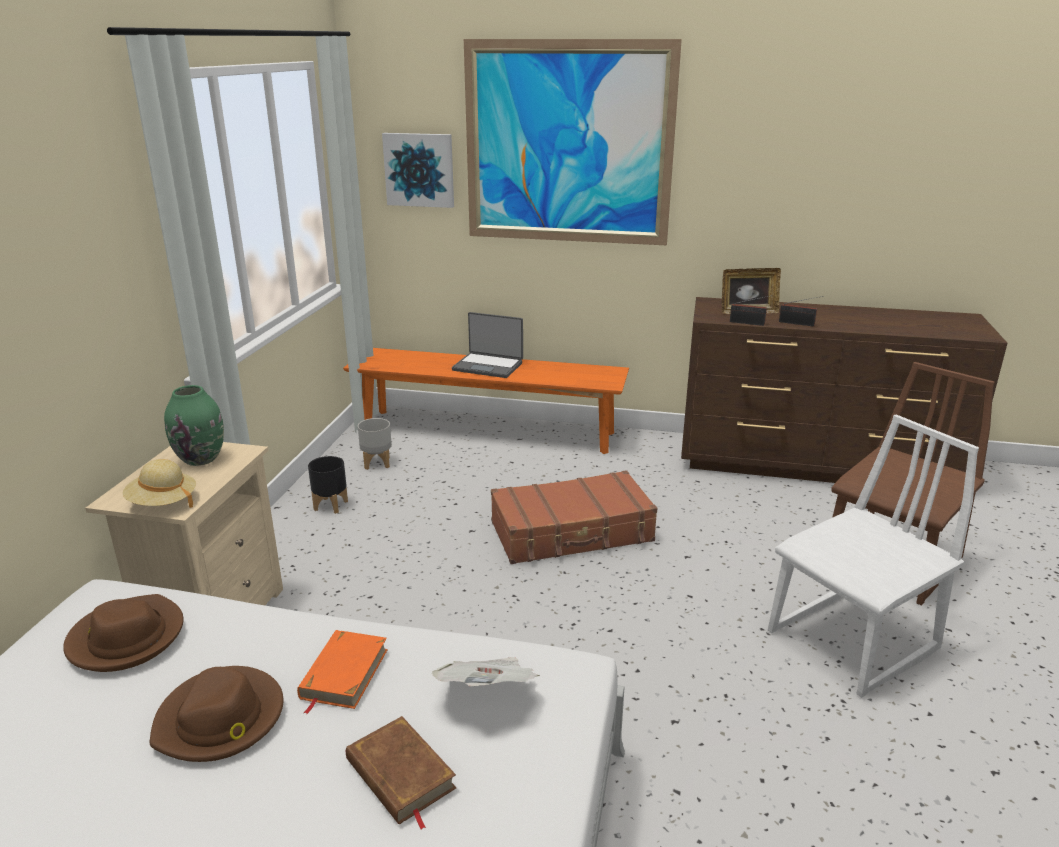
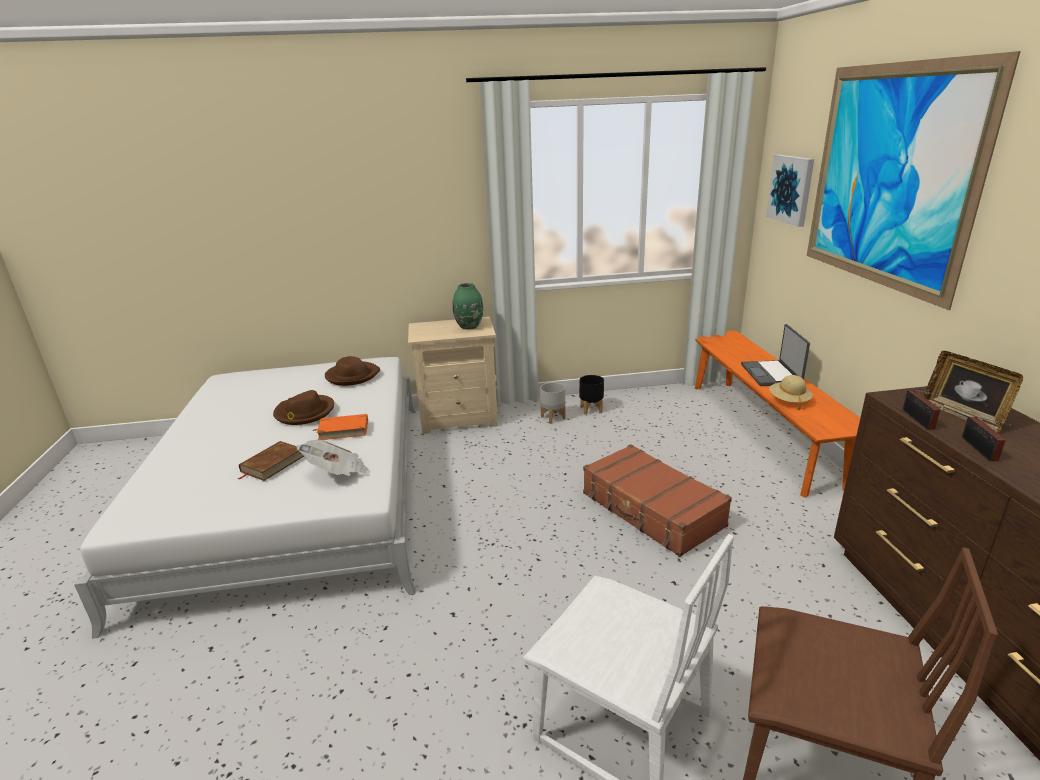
camera: 70 degrees right, 0 degrees up
beige hat [123,459,196,508] -> beige hat moved to [769,375,813,410]
grey planter [358,418,392,470] -> grey planter moved to [540,382,565,424]

